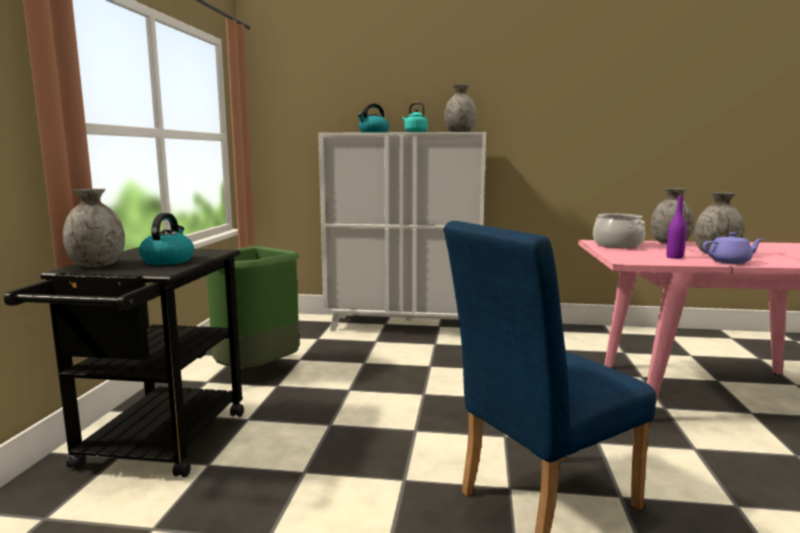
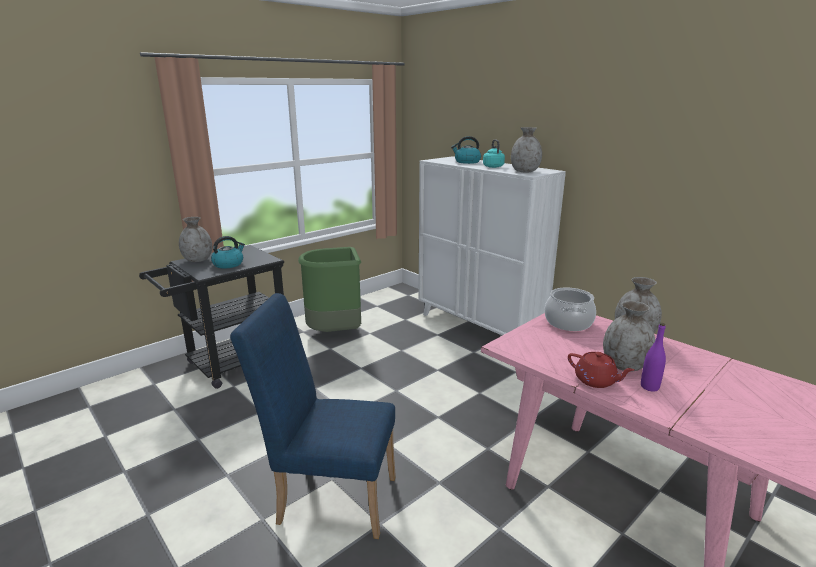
camera: 40 degrees right, 10 degrees up
purple bottle [666,194,687,259] -> purple bottle moved to [641,323,666,392]
purple teapot [703,232,764,264] -> red teapot [568,352,634,388]

